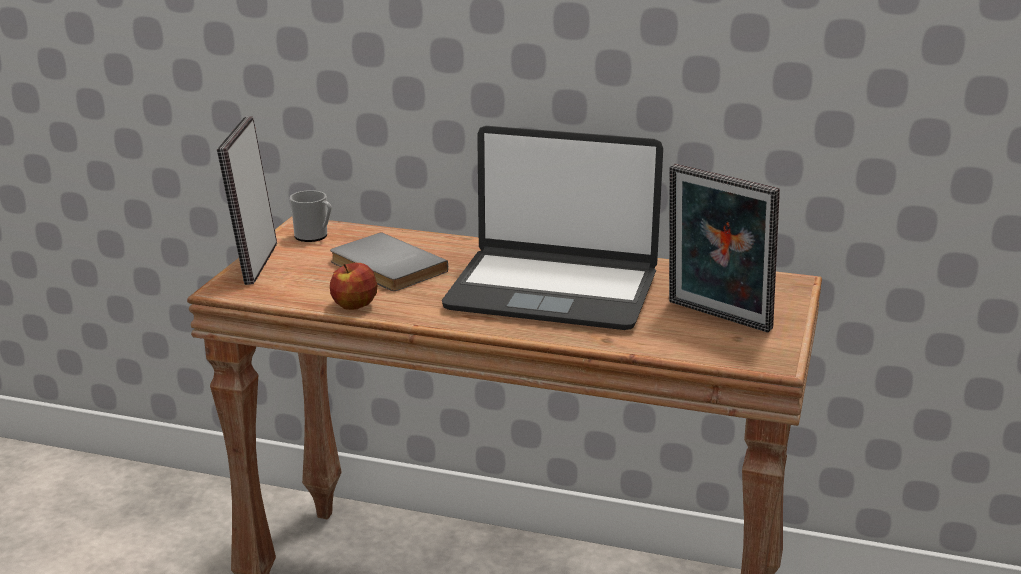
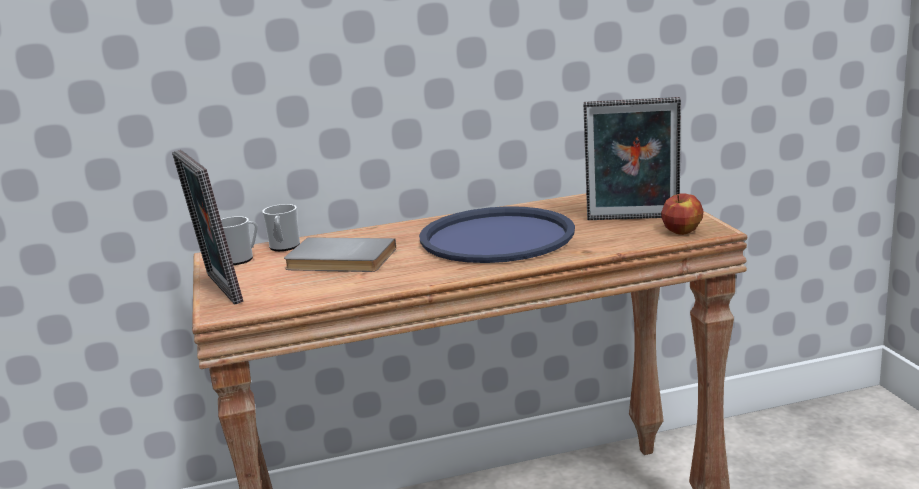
camera: 30 degrees left, 5 degrees down
apple [330,263,377,310] -> apple moved to [661,193,704,235]
laptop [442,126,663,330] -> blue tray [419,206,575,263]
none -> mug [262,204,300,251]

